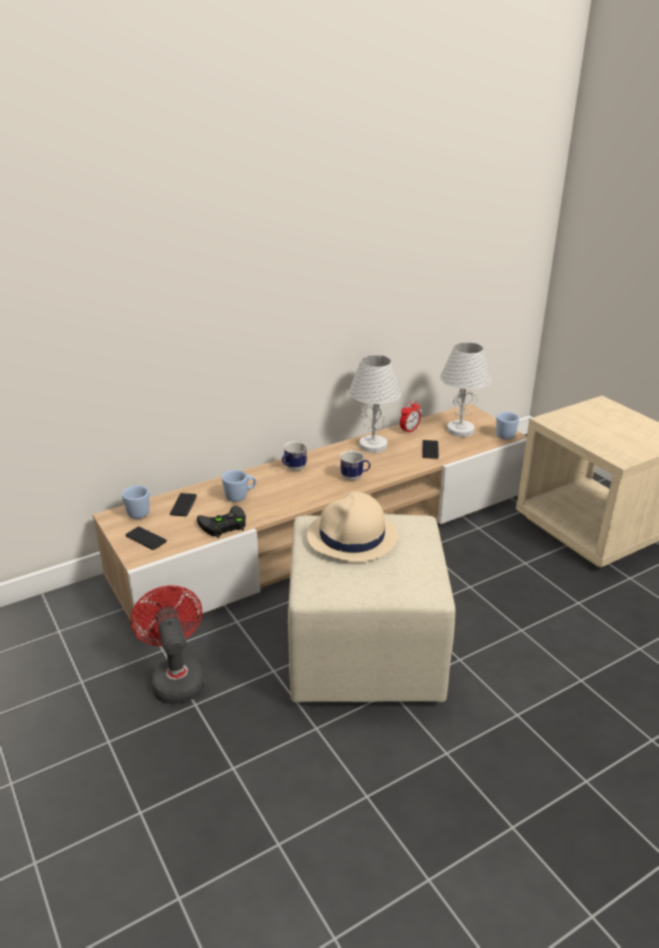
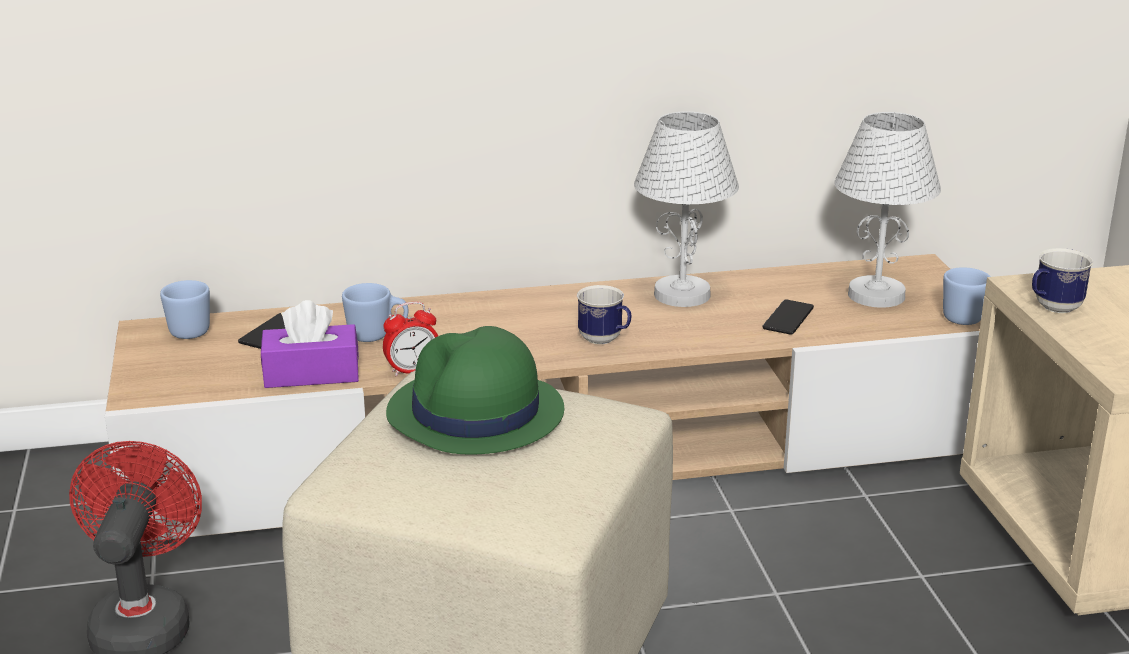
camera: 20 degrees right, 5 degrees down
phone [125,526,167,550] -> none
black game controller [197,506,246,538] -> purple tissue box [261,300,359,388]
mug [282,441,307,471] -> mug moved to [1032,248,1093,313]
beige hat [307,491,398,562] -> green hat [386,326,564,455]
alarm clock [400,400,421,434] -> alarm clock moved to [383,302,438,376]

